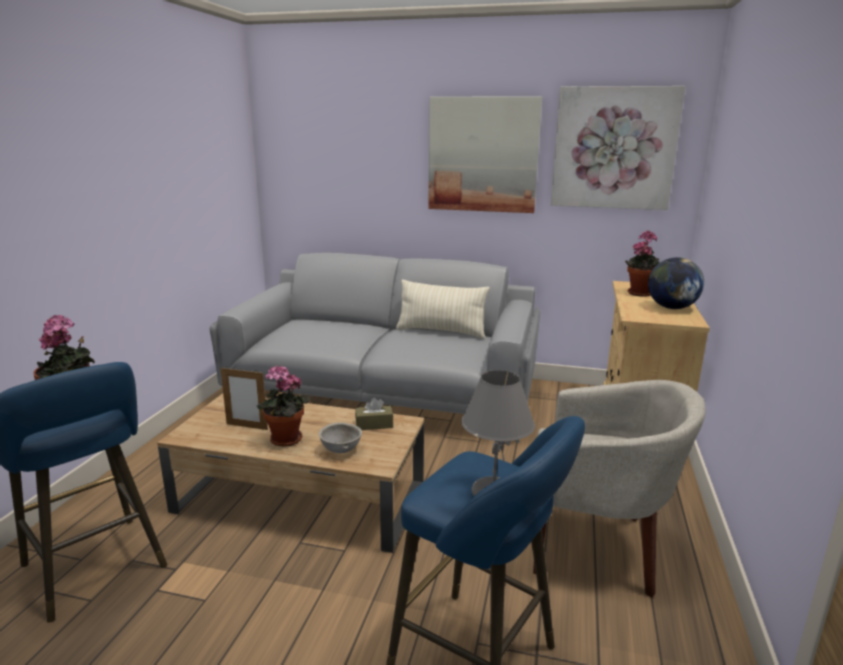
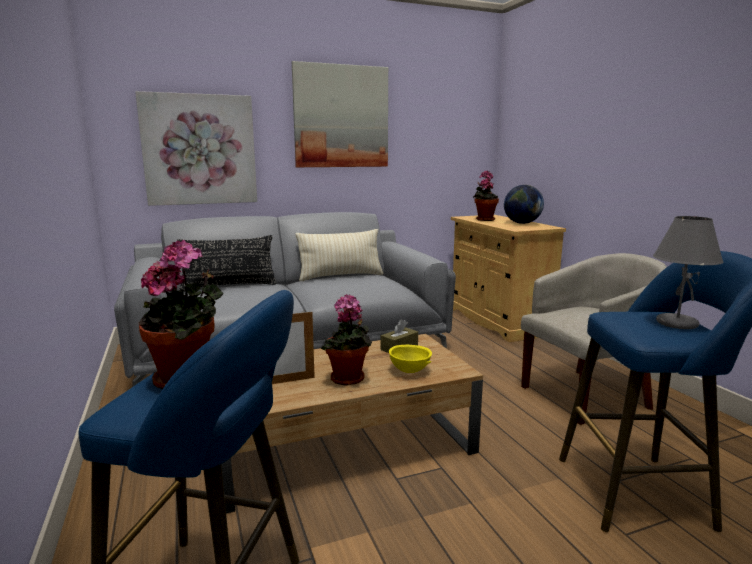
camera: 35 degrees left, 5 degrees down
grey bowl [319,422,362,453] -> yellow bowl [389,345,432,373]
picture [551,86,686,210] -> picture moved to [135,91,257,206]
none -> black pillow [177,235,277,291]

